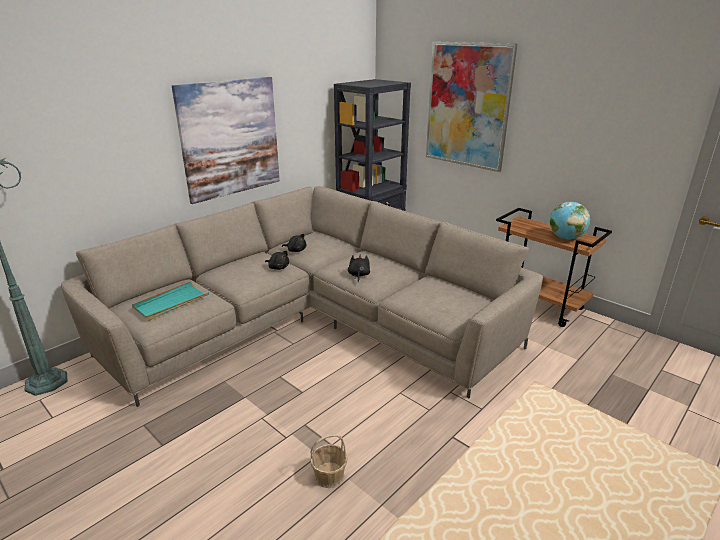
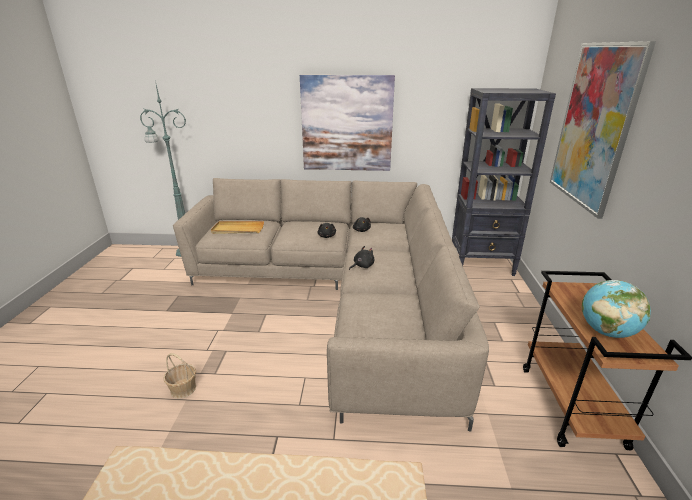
camera: 50 degrees right, 0 degrees up
turquoise tray [132,281,209,321] -> beige tray [211,221,264,234]

